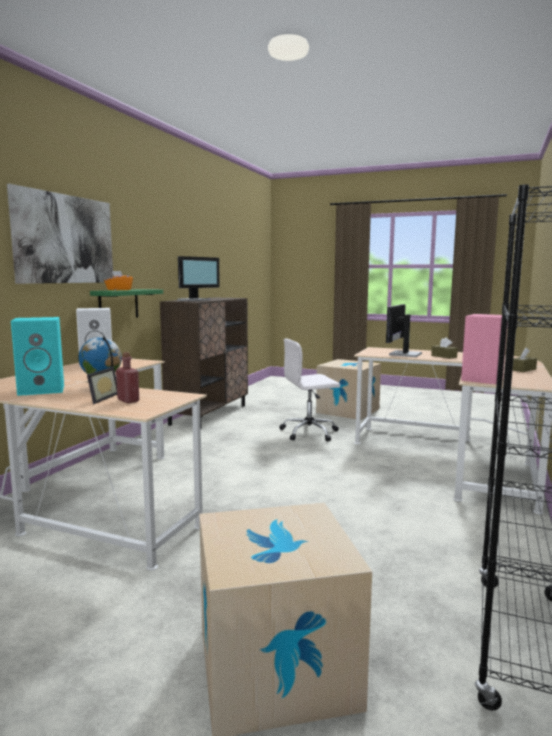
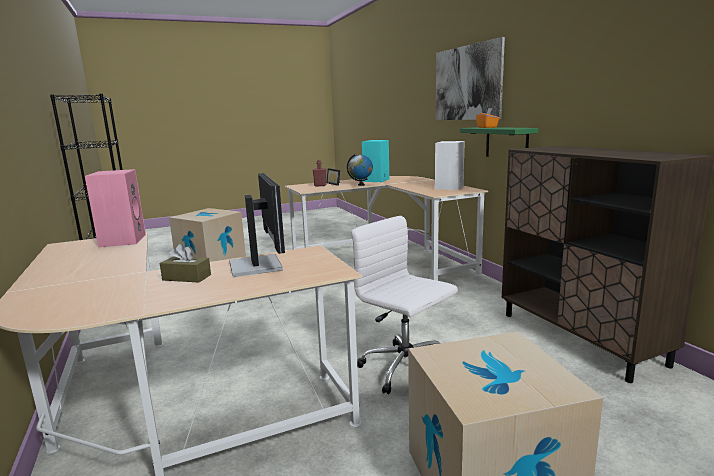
camera: 135 degrees right, 5 degrees up
monitor [177,256,220,301] -> none
white office chair [279,339,340,442] -> white office chair turned 75 degrees counterclockwise [352,216,458,394]
brown tissue box [512,348,537,372] -> none

